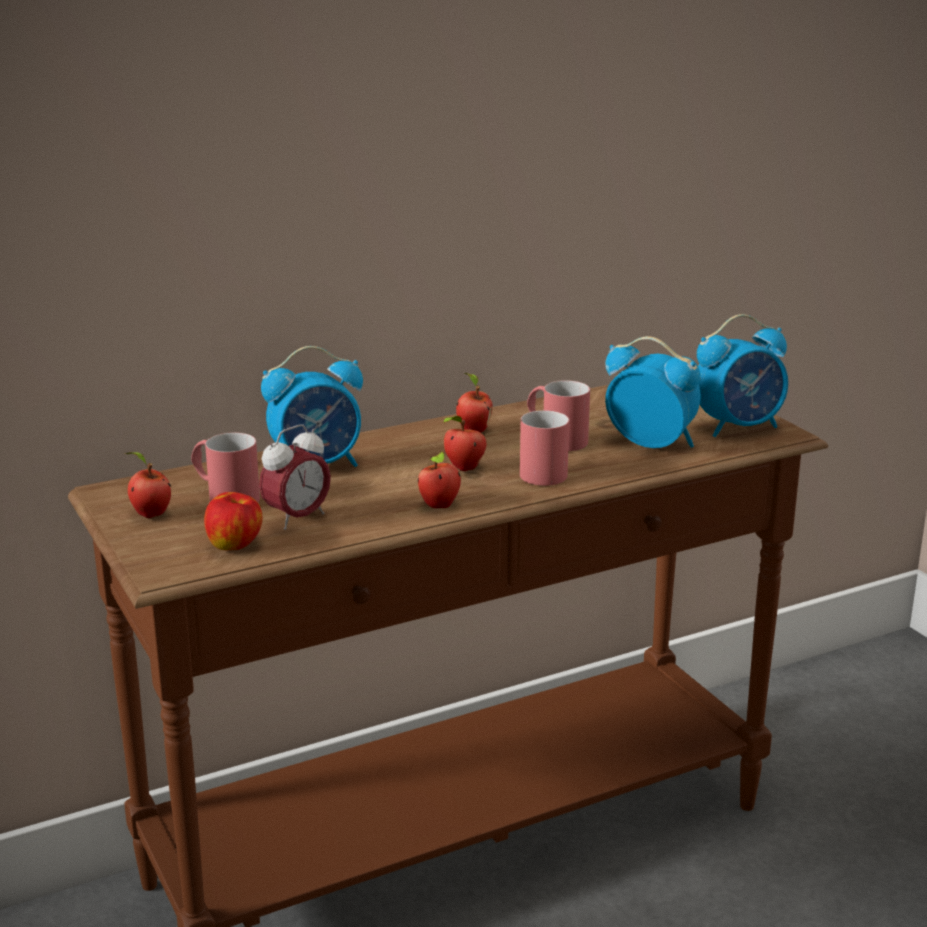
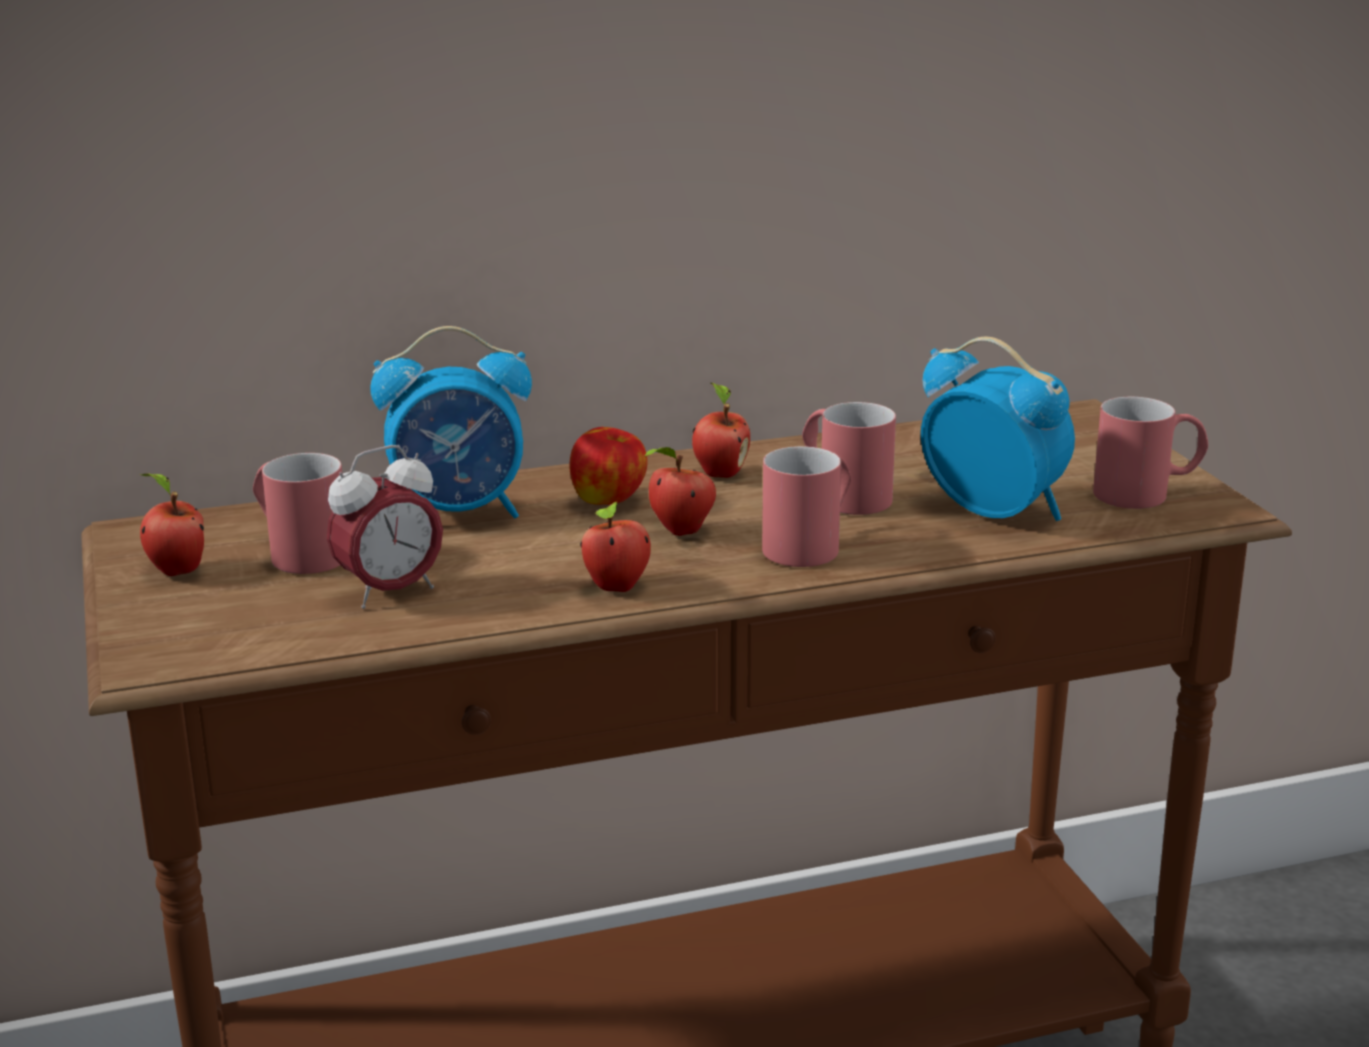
camera: 10 degrees right, 0 degrees up
apple [204,492,263,550] -> apple moved to [569,427,647,505]
alarm clock [697,314,788,437] -> red mug [1093,397,1208,509]

